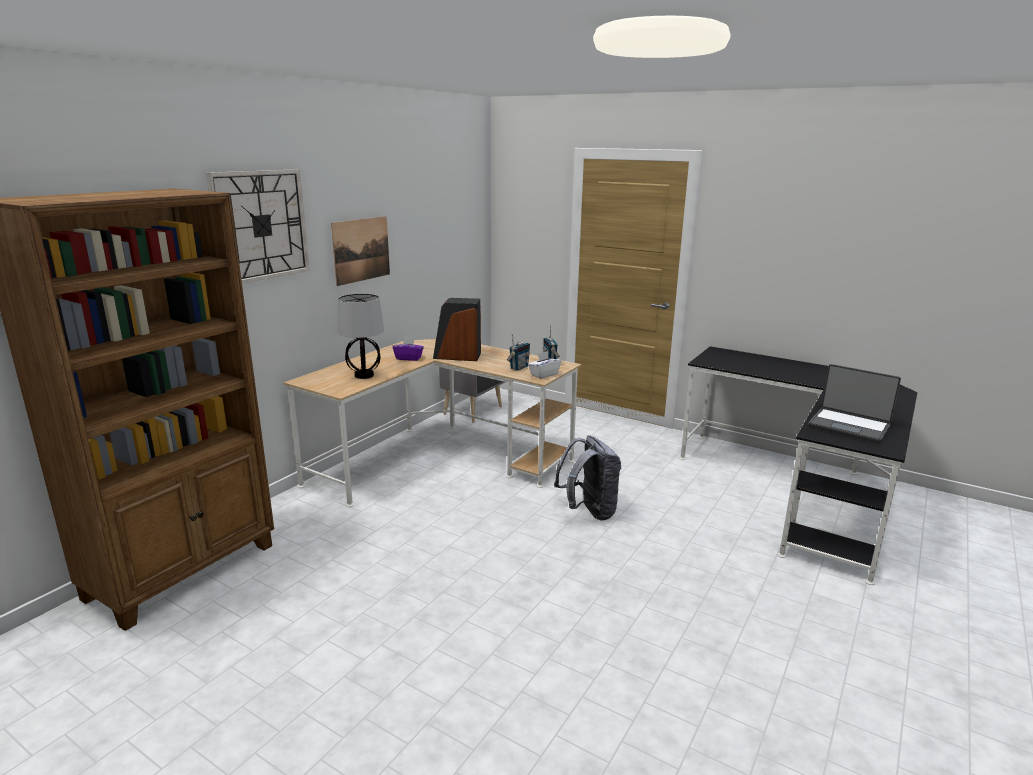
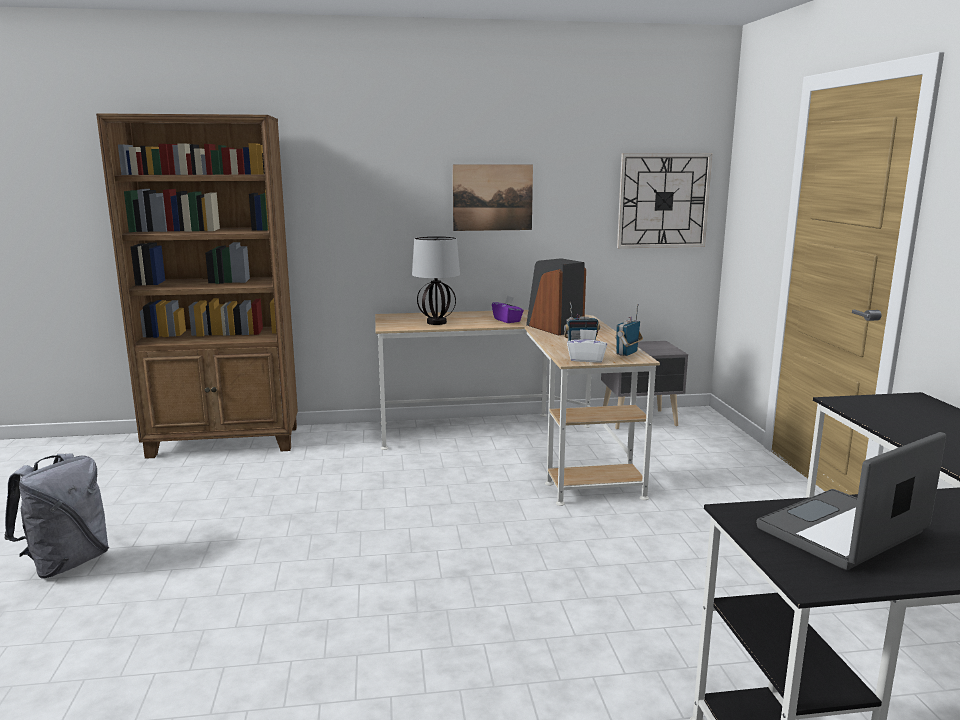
camera: 50 degrees right, 5 degrees down
wall clock [206,169,310,283] -> wall clock moved to [617,154,712,248]
grey backpack [554,435,621,521] -> grey backpack moved to [4,453,109,579]
laptop [808,364,901,443] -> laptop turned 60 degrees clockwise [756,432,946,570]

